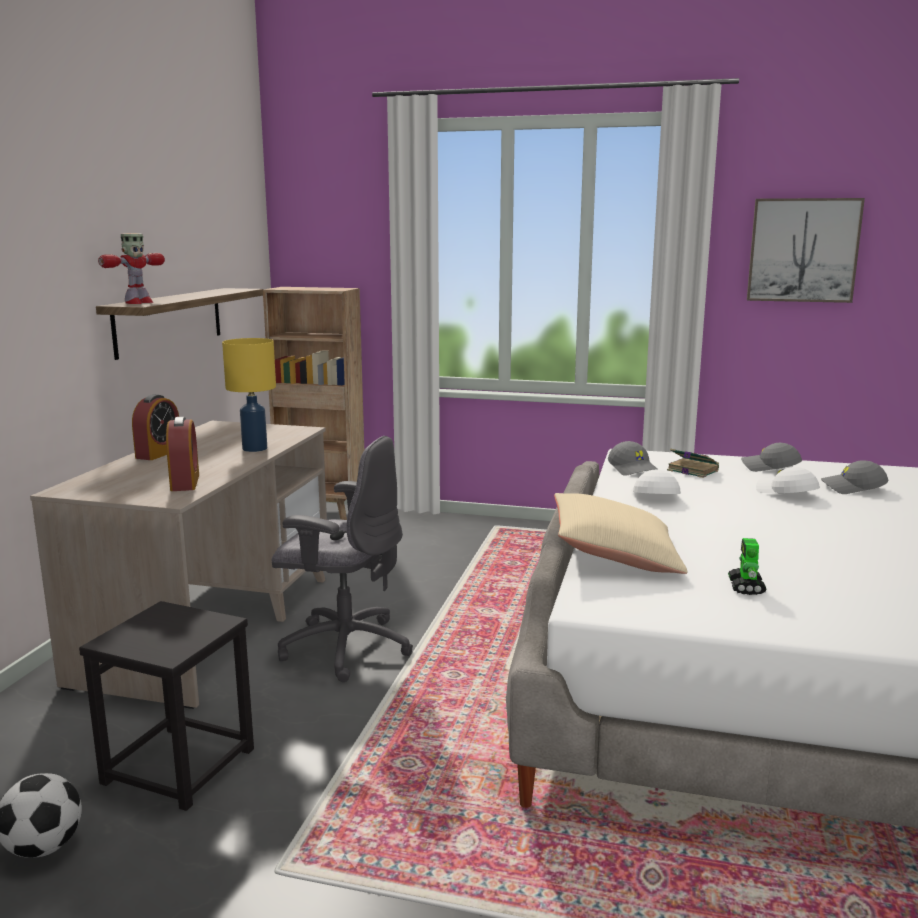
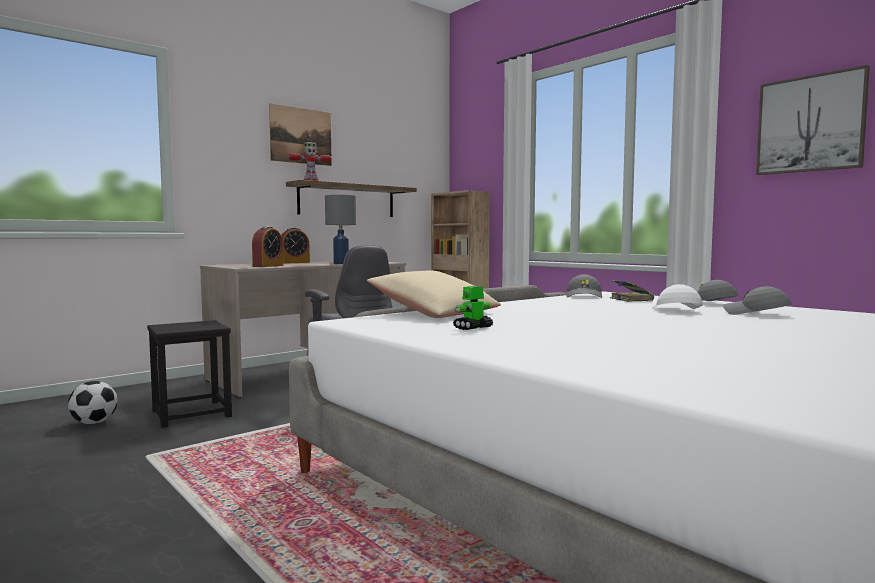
camera: 35 degrees right, 10 degrees down
yellow table lamp [222,338,276,452] -> grey table lamp [325,195,356,264]
white cap [631,469,681,494] -> none
none -> picture [269,104,332,166]

